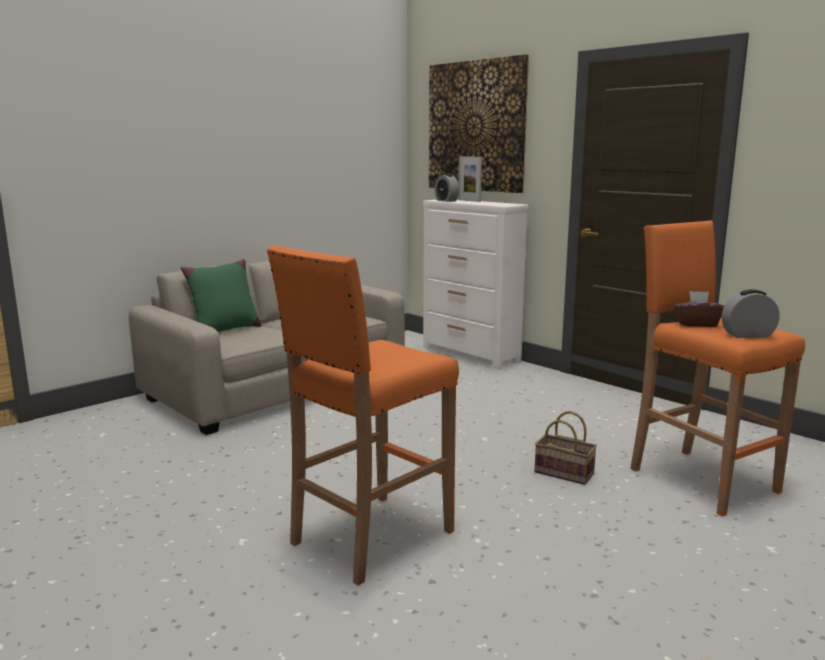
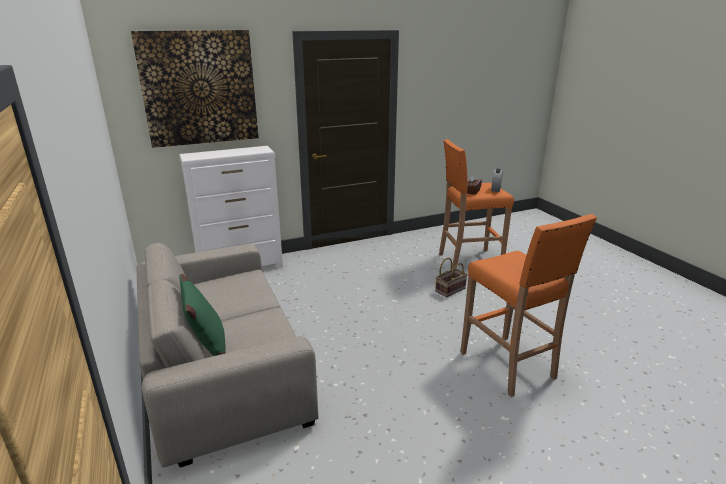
camera: 70 degrees left, 10 degrees up
alarm clock [435,173,459,202] -> none
picture frame [458,156,482,202] -> none

